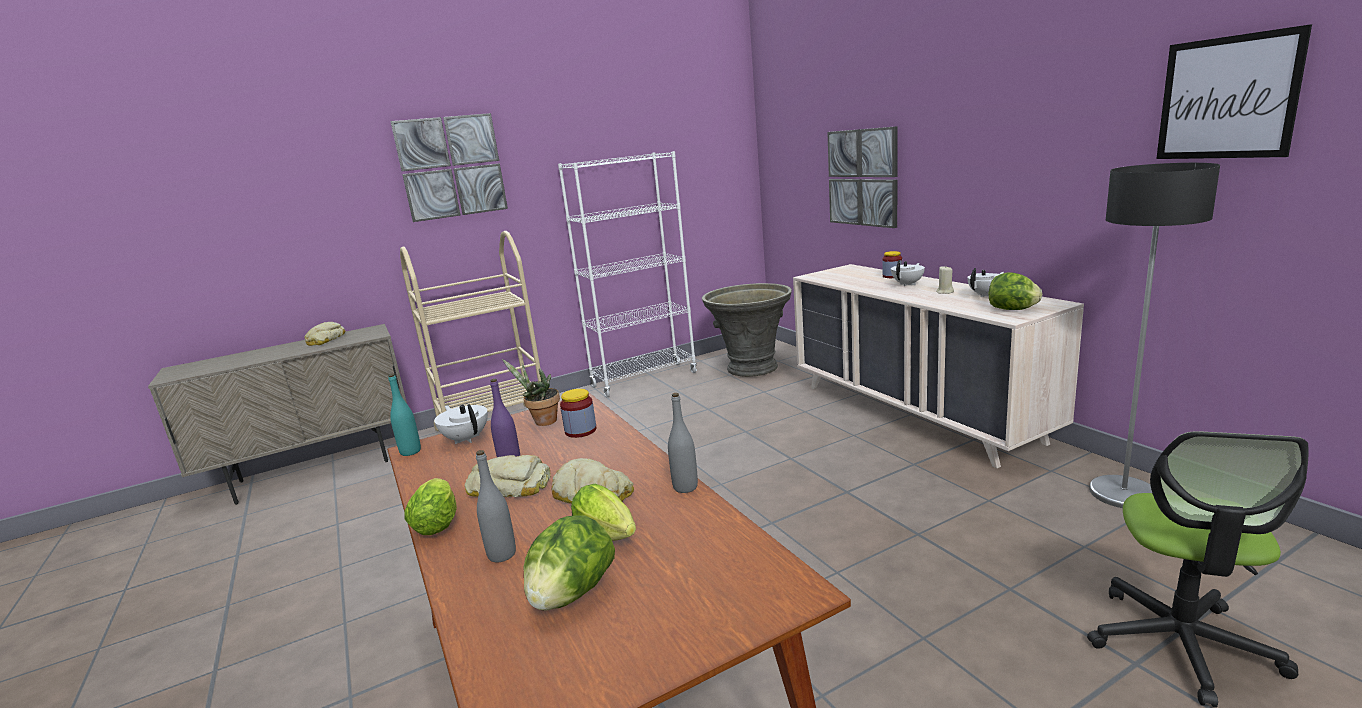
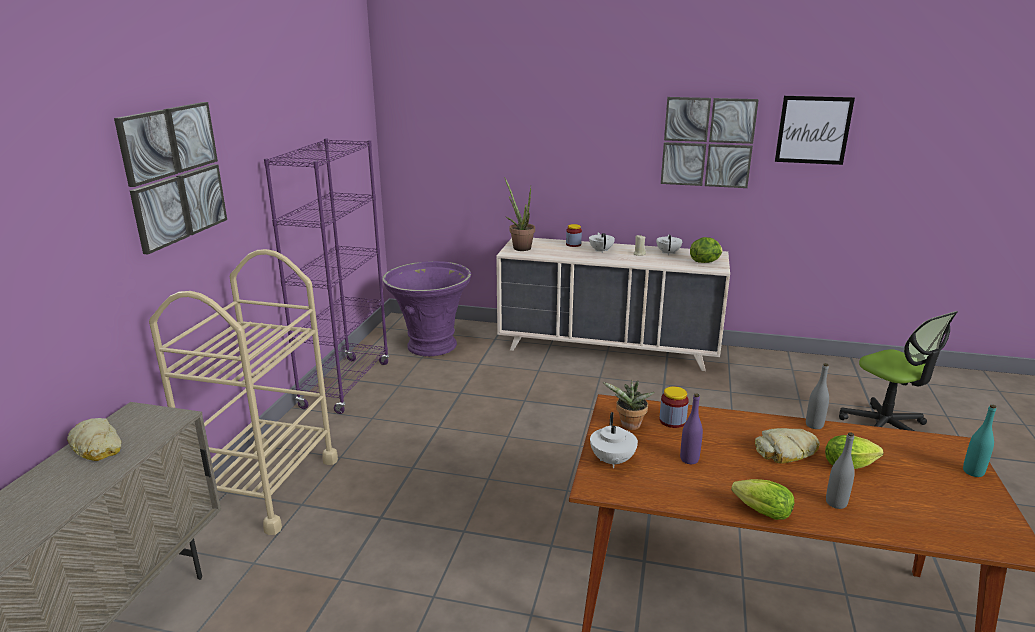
camera: 50 degrees left, 5 degrees up
turquoise bottle [388,374,421,456] -> turquoise bottle moved to [963,405,996,477]
white teapot [434,404,488,444] -> white teapot turned 90 degrees counterclockwise [590,412,638,468]
bread [465,455,551,497] -> none
lettuce [524,516,615,611] -> none
white bookcase [558,151,697,397] -> purple bookcase [264,138,389,414]
grey planter [702,283,792,377] -> purple planter [382,261,471,356]
picture [827,126,897,228] -> picture moved to [661,97,759,188]
floor lamp [1089,163,1220,508] -> none
none -> potted plant [504,177,535,251]

